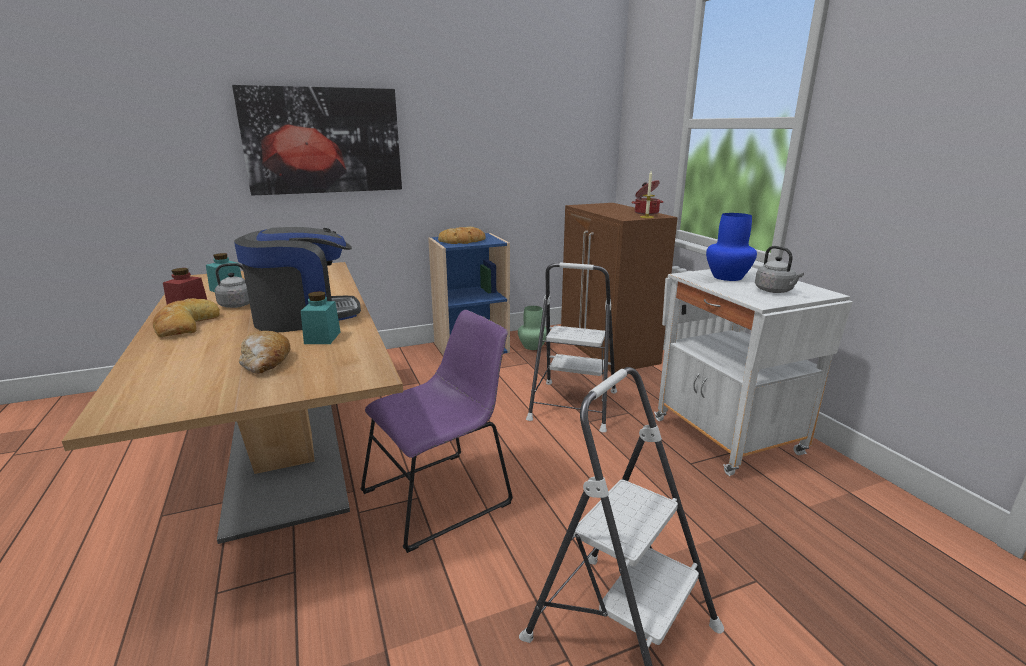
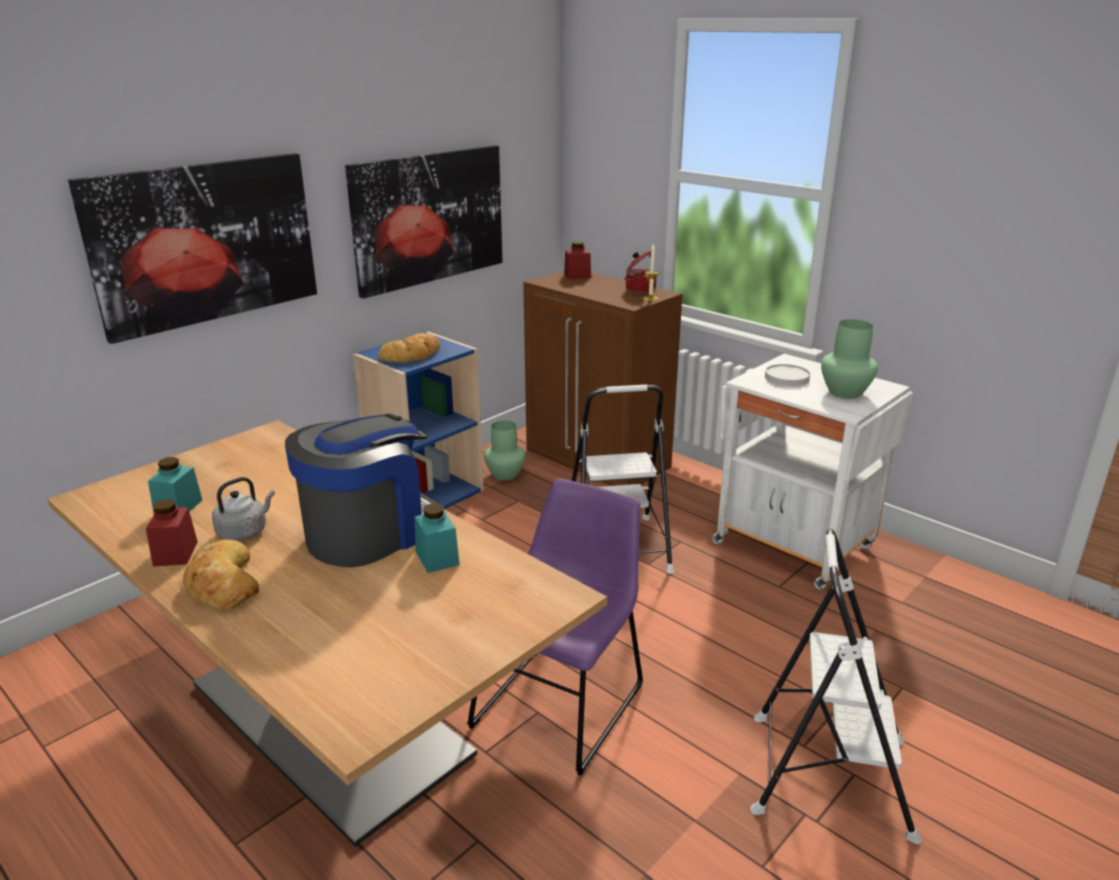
camera: 25 degrees left, 5 degrees up
bread [239,331,290,374] -> none
blue vase [706,213,757,281] -> white plate [765,364,810,386]
grey kettle [755,246,804,293] -> green vase [821,319,878,399]
none -> picture [345,145,502,299]
none -> red jar [564,241,591,279]

